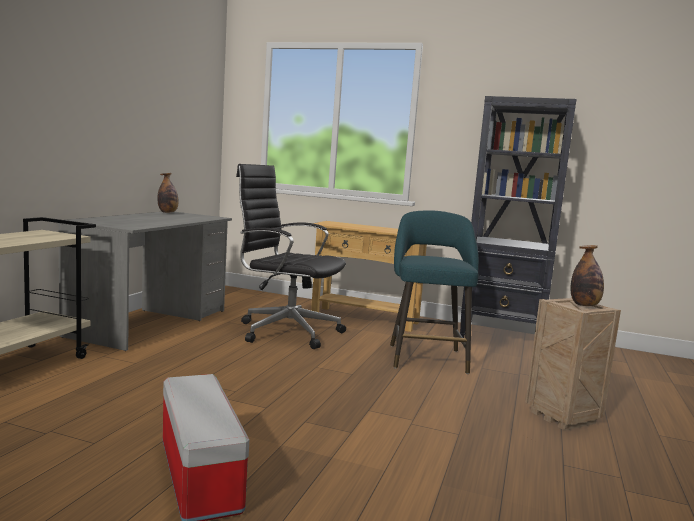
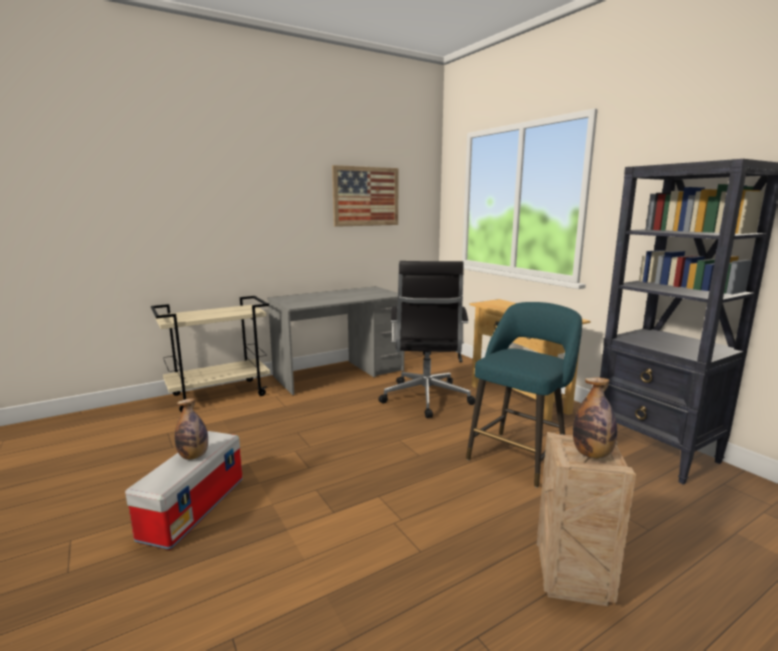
camera: 40 degrees right, 5 degrees up
bottle [158,173,178,213] -> bottle moved to [175,398,208,460]
black office chair [236,164,346,349] -> black office chair turned 150 degrees counterclockwise [378,261,475,418]
none -> picture [332,165,399,227]

